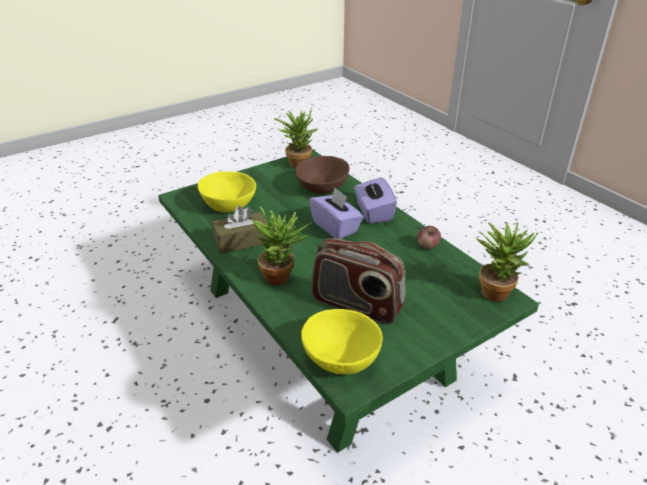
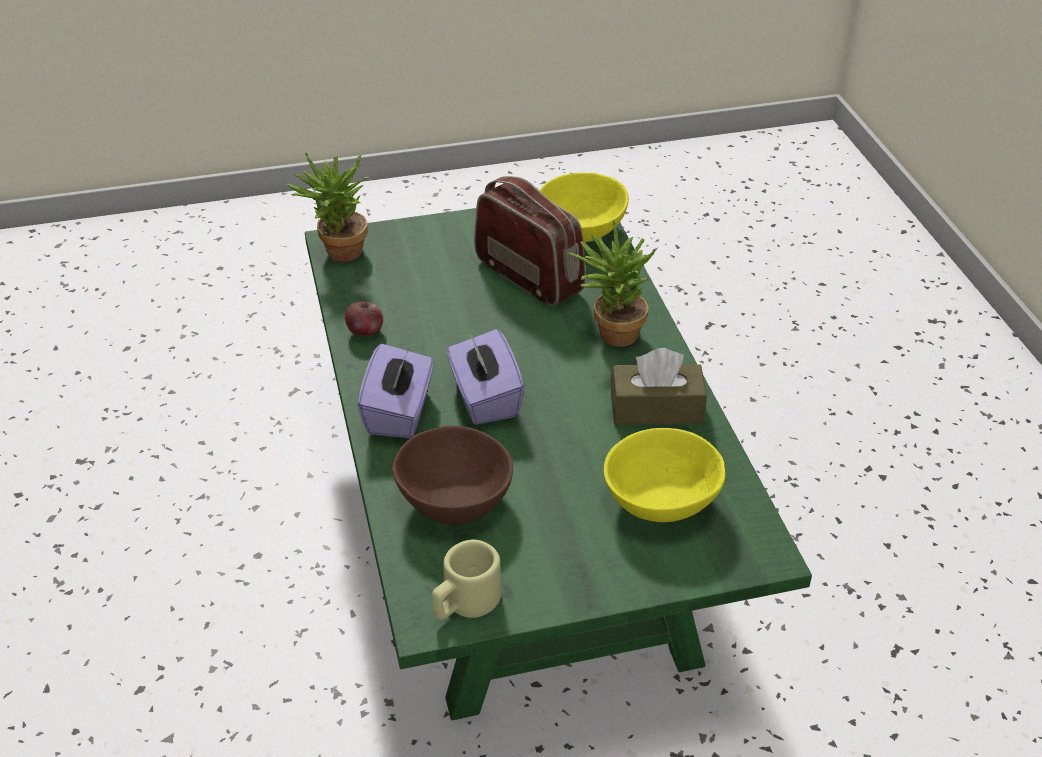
camera: 160 degrees left, 5 degrees up
potted plant [274,110,319,169] -> beige mug [432,540,501,620]

